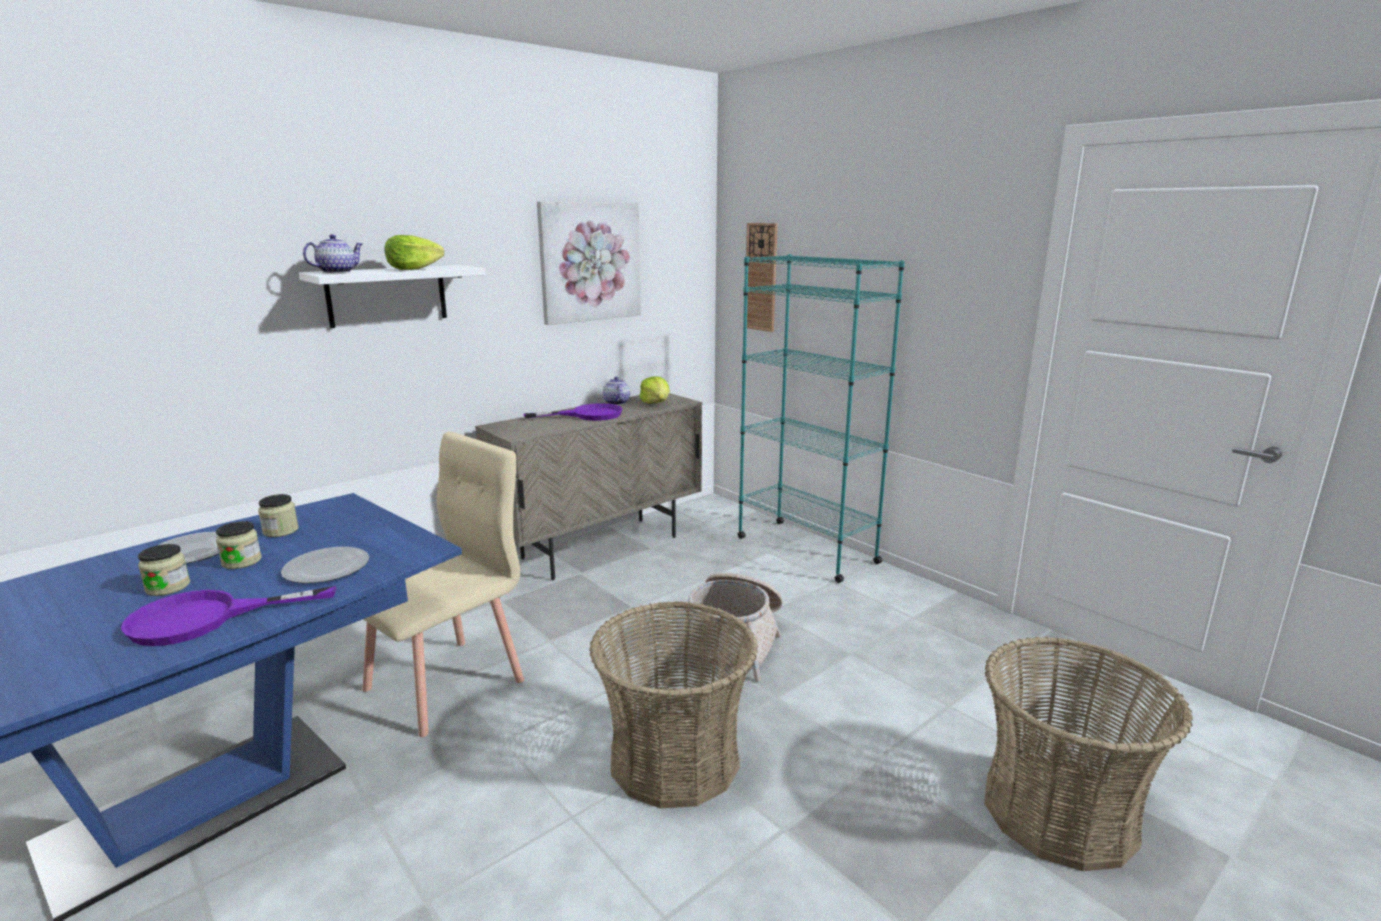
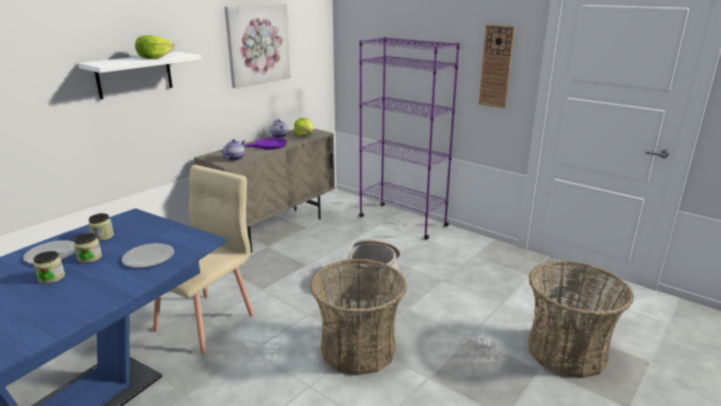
camera: 10 degrees left, 5 degrees up
purple frying pan [121,586,337,646] -> none
teapot [303,234,363,273] -> teapot moved to [222,139,245,160]
turquoise bookcase [737,254,905,583] -> purple bookcase [359,37,460,240]
wall clock [746,223,778,332] -> wall clock moved to [479,25,515,108]

